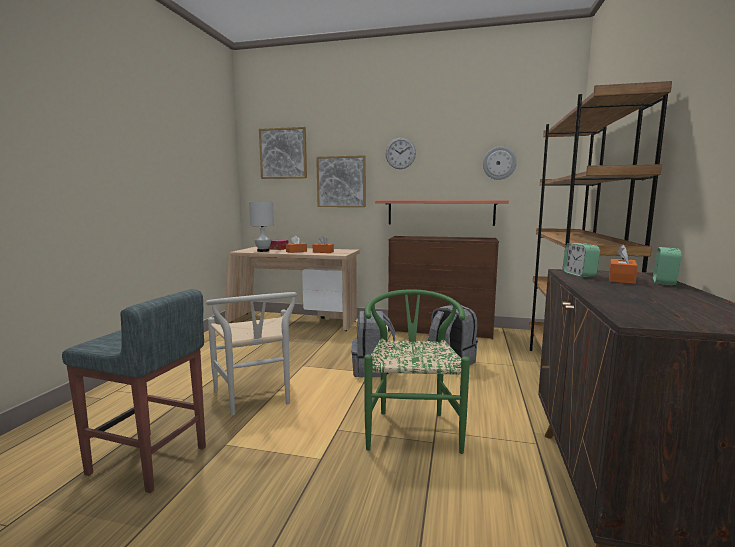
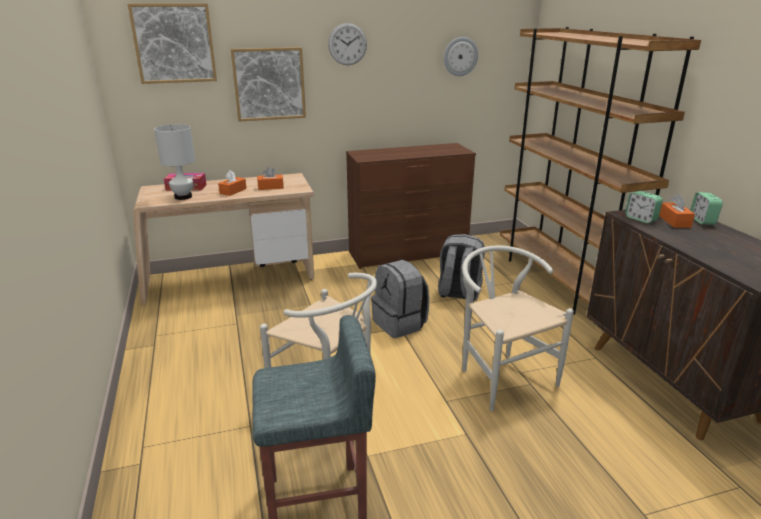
camera: 30 degrees left, 15 degrees up
green chair [364,289,470,454] -> white chair [462,245,574,411]
shelf [375,200,509,226] -> none

